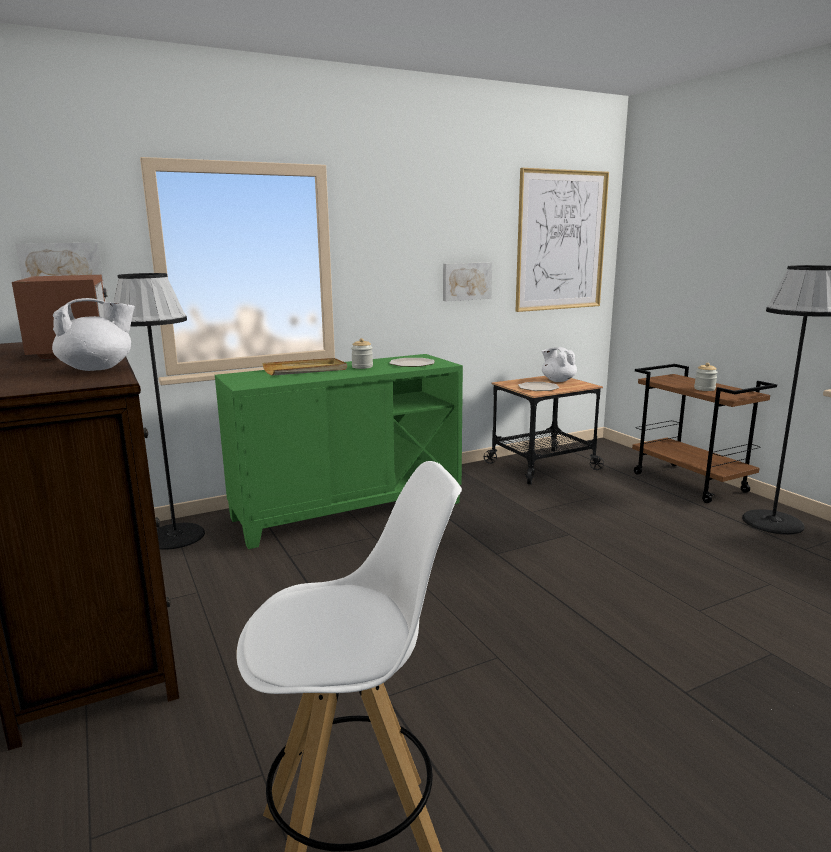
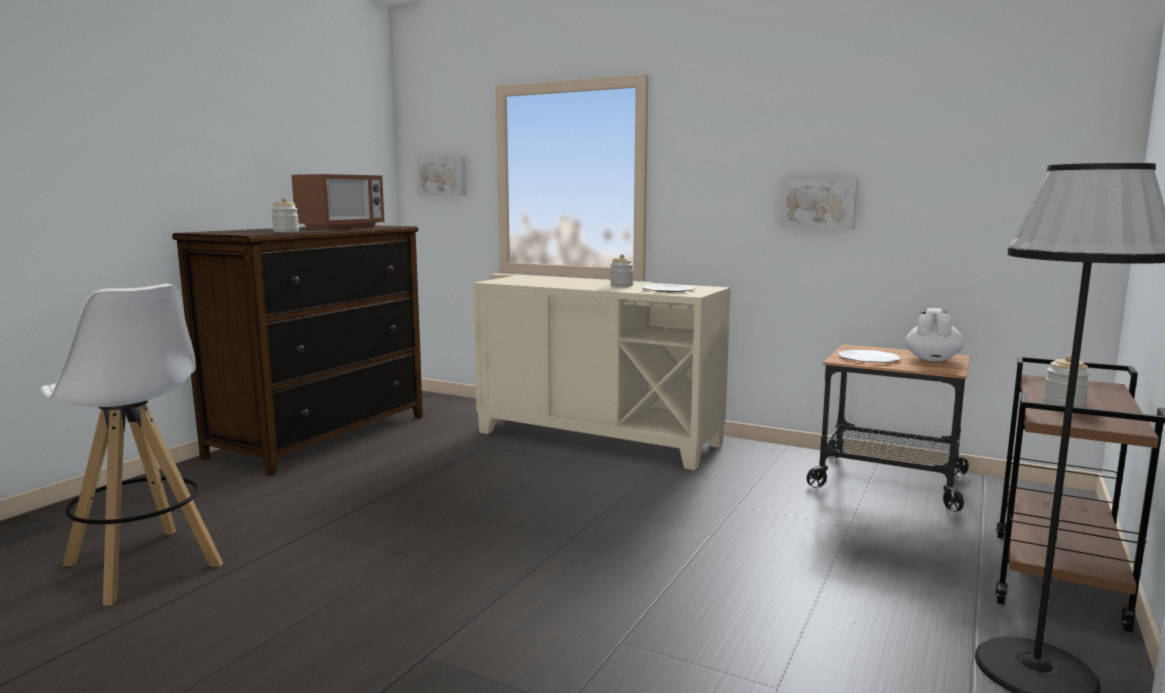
camera: 55 degrees right, 5 degrees down
white teapot [52,298,135,371] -> jar [271,198,299,232]
black floor lamp [113,273,205,550] -> none
green cabinet [215,354,463,549] -> beige cabinet [473,275,731,470]
beige tray [262,358,347,376] -> none
picture [515,168,609,312] -> none

